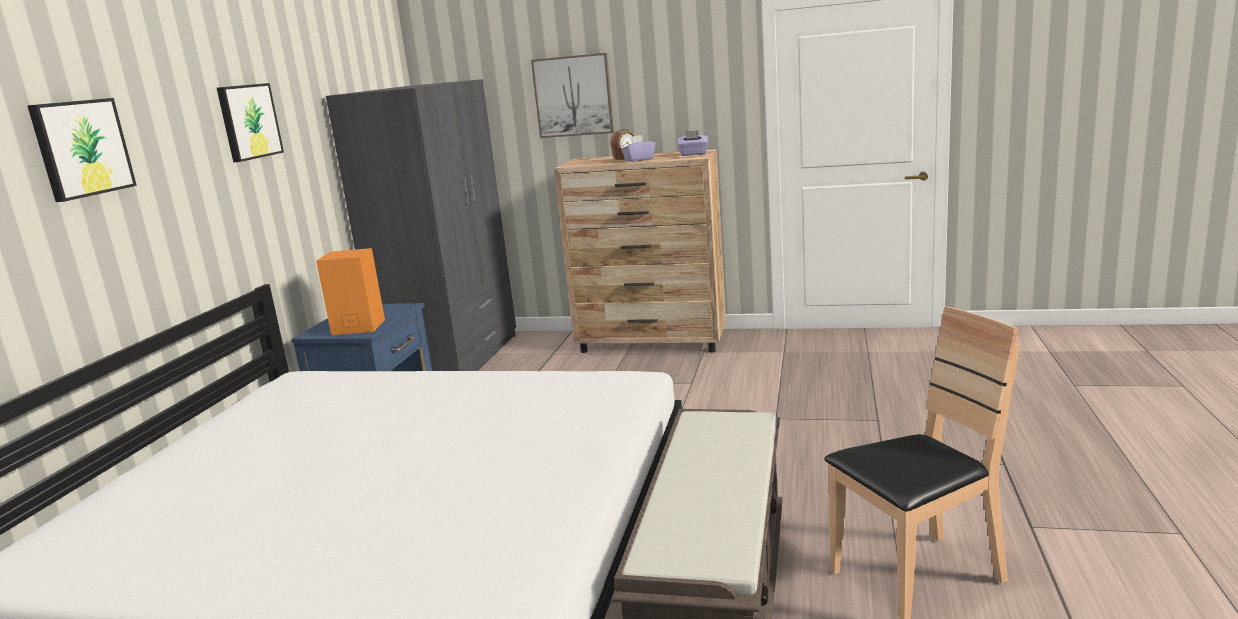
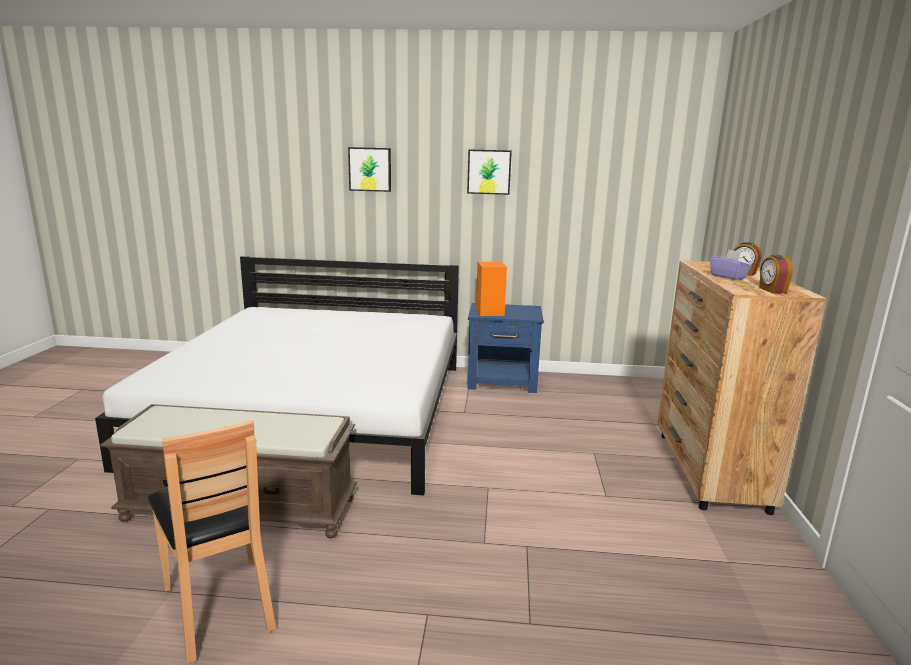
camera: 80 degrees right, 0 degrees up
grey wardrobe [326,79,516,371] -> none
picture [531,53,614,138] -> none
purple tissue box [677,130,708,156] -> alarm clock [759,255,793,293]

